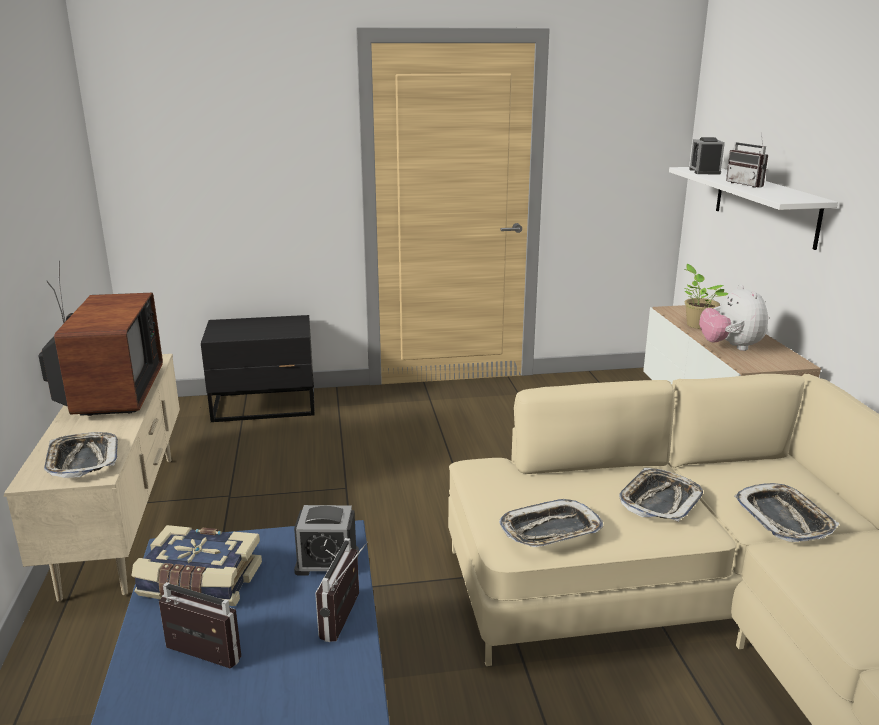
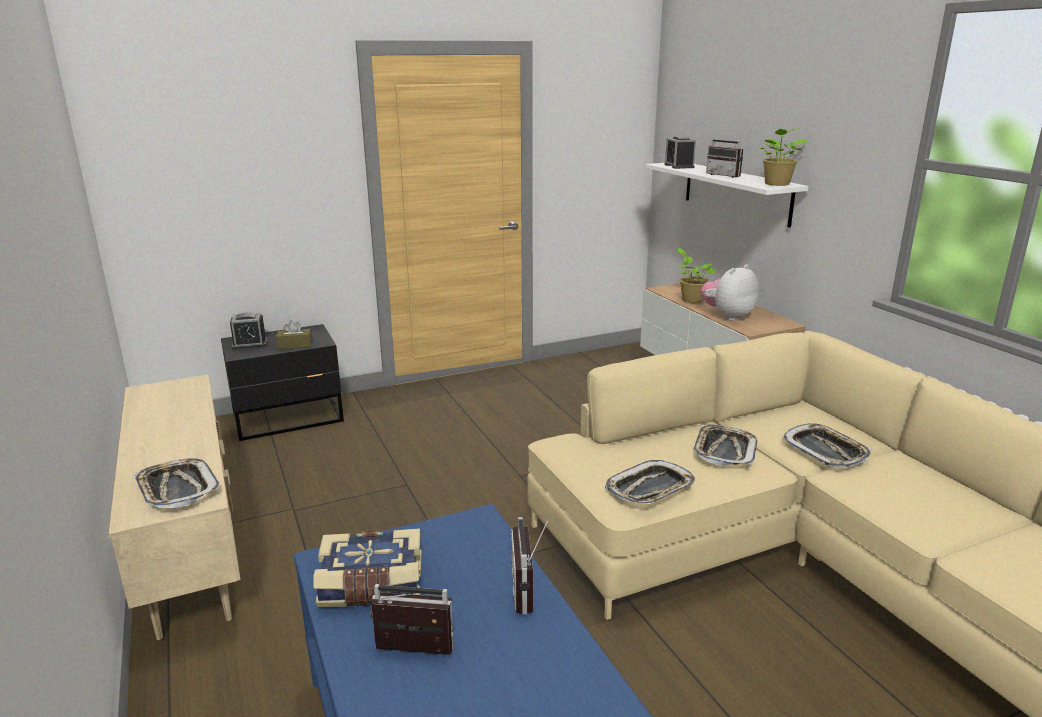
camera: 15 degrees left, 0 degrees up
television [39,261,163,416] -> none
alarm clock [294,505,359,576] -> alarm clock moved to [230,312,267,350]
plush toy [699,284,768,351] -> plush toy turned 75 degrees clockwise [701,264,759,320]
none -> brown tissue box [276,320,312,349]
none -> potted plant [760,128,809,186]

